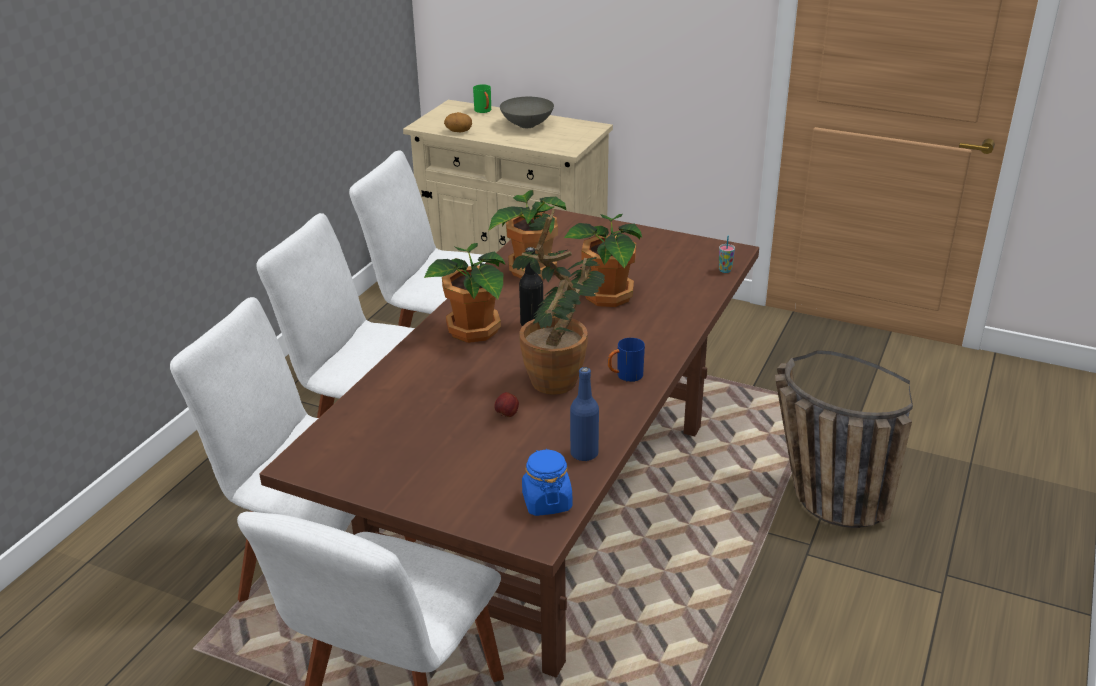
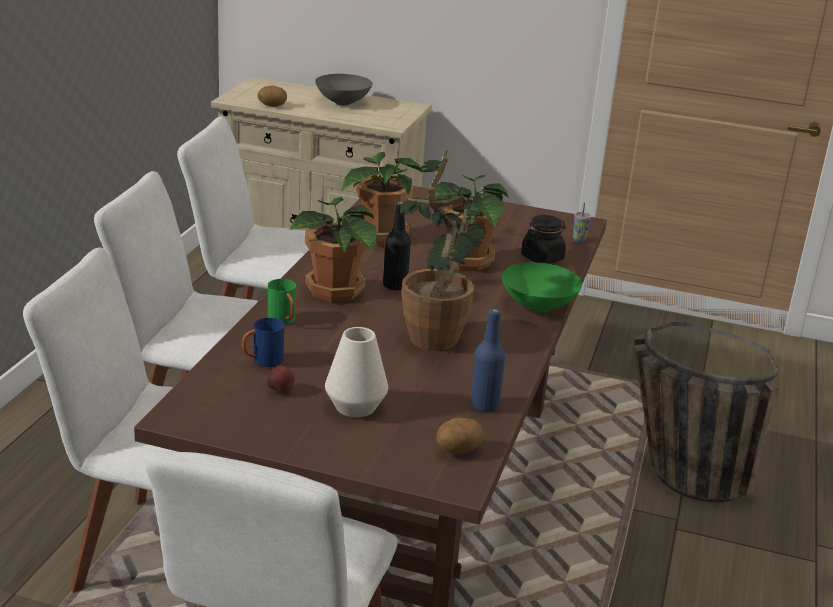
camera: 10 degrees left, 5 degrees down
green mug [473,84,491,113] -> green mug moved to [268,279,296,325]
apple [494,392,519,417] -> apple moved to [267,366,294,393]
blue jar [522,449,573,516] -> potato [436,417,484,455]
blue mug [608,338,645,382] -> blue mug moved to [242,318,284,367]
none -> white vase [325,327,388,418]
none -> green bowl [502,262,582,312]
none -> black jar [521,215,566,264]

